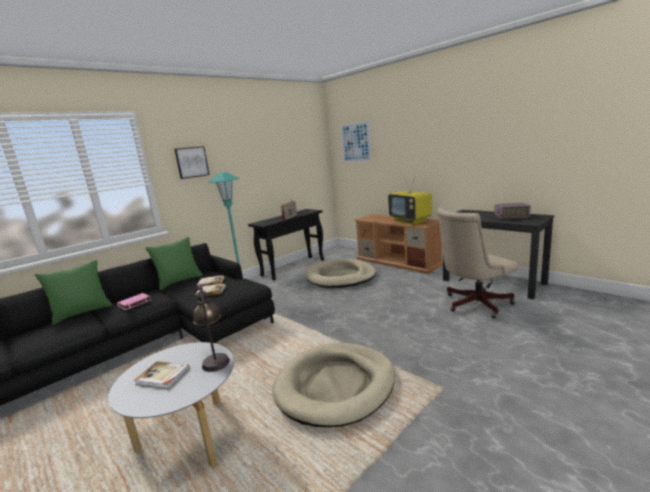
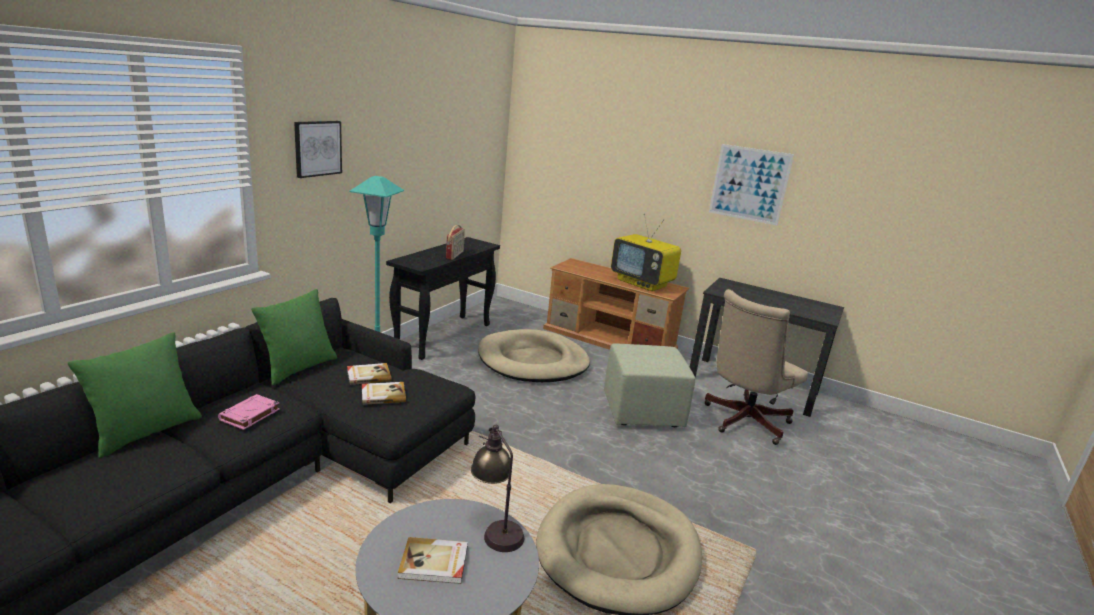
camera: 20 degrees left, 5 degrees up
picture [340,121,372,162] -> picture moved to [709,144,794,225]
radio [494,203,531,219] -> none
none -> green ottoman [604,343,695,427]

